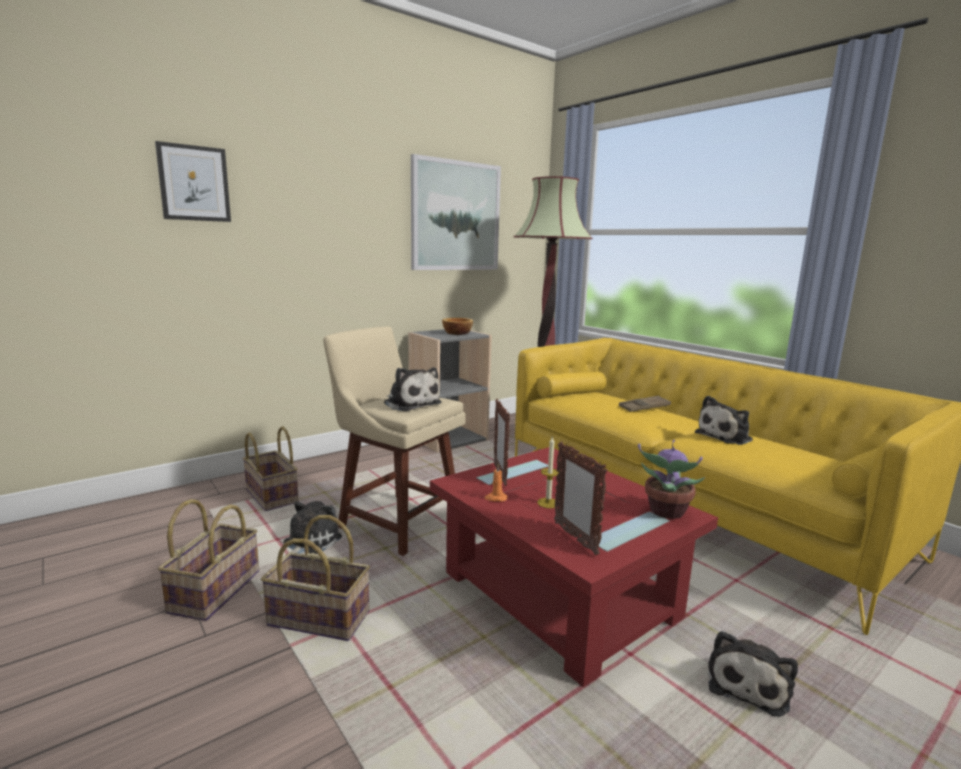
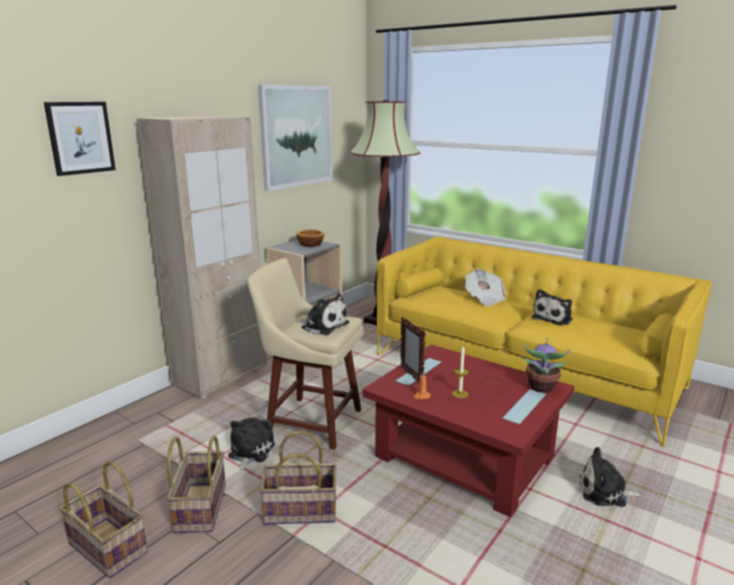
camera: 15 degrees left, 5 degrees up
basket [242,426,299,511] -> basket moved to [59,461,148,578]
picture frame [554,441,608,556] -> none
brown tray [619,395,671,412] -> newspaper [465,269,506,306]
plush toy [708,631,798,717] -> plush toy turned 90 degrees clockwise [580,447,642,507]
none -> beige cabinet [136,116,267,398]

